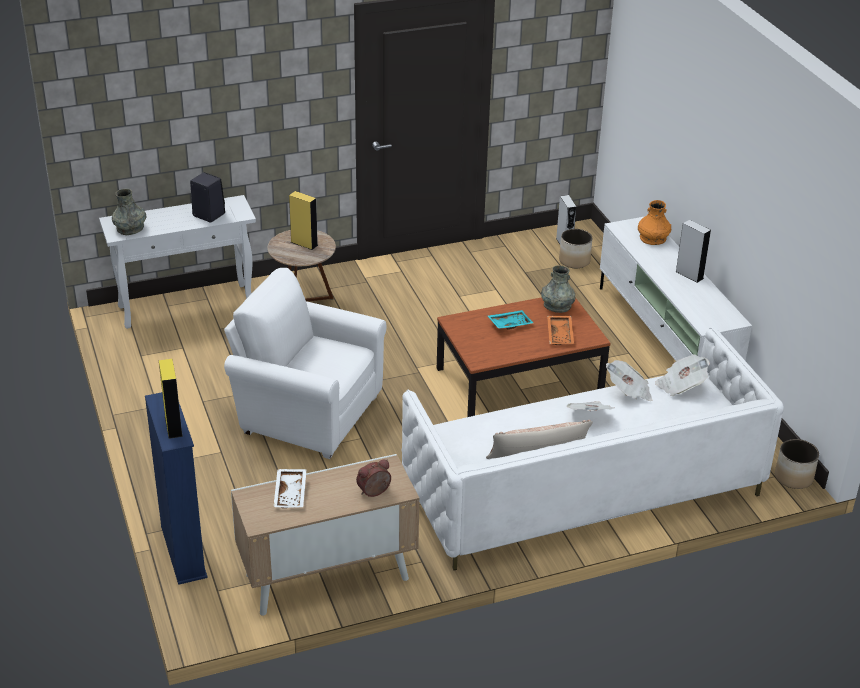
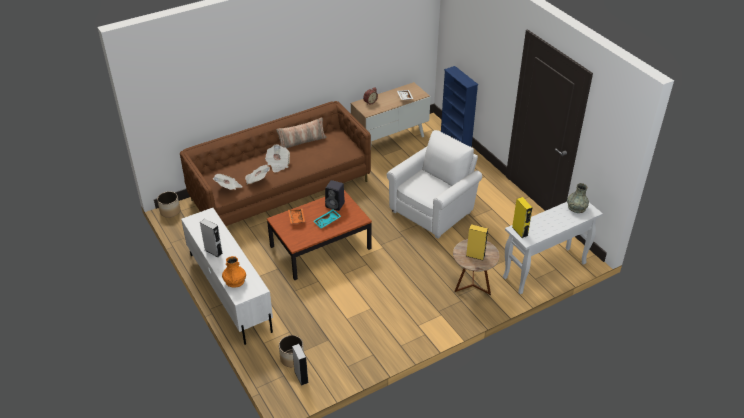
camera: 170 degrees right, 5 degrees up
yellow speaker [159,359,183,439] -> yellow speaker moved to [512,197,533,238]
black speaker [190,172,225,222] -> black speaker moved to [325,180,345,211]
white armchair [224,268,387,459] -> white armchair turned 60 degrees counterclockwise [387,130,482,239]
white sofa [402,327,784,570] -> brown sofa [180,101,371,226]
grey vase [541,266,575,313] -> none

